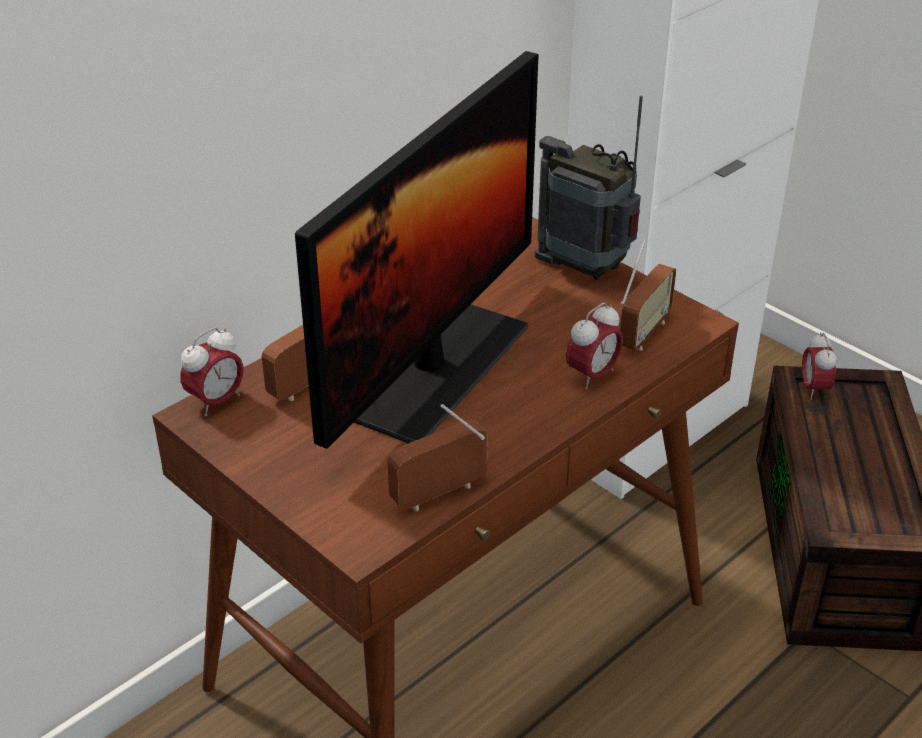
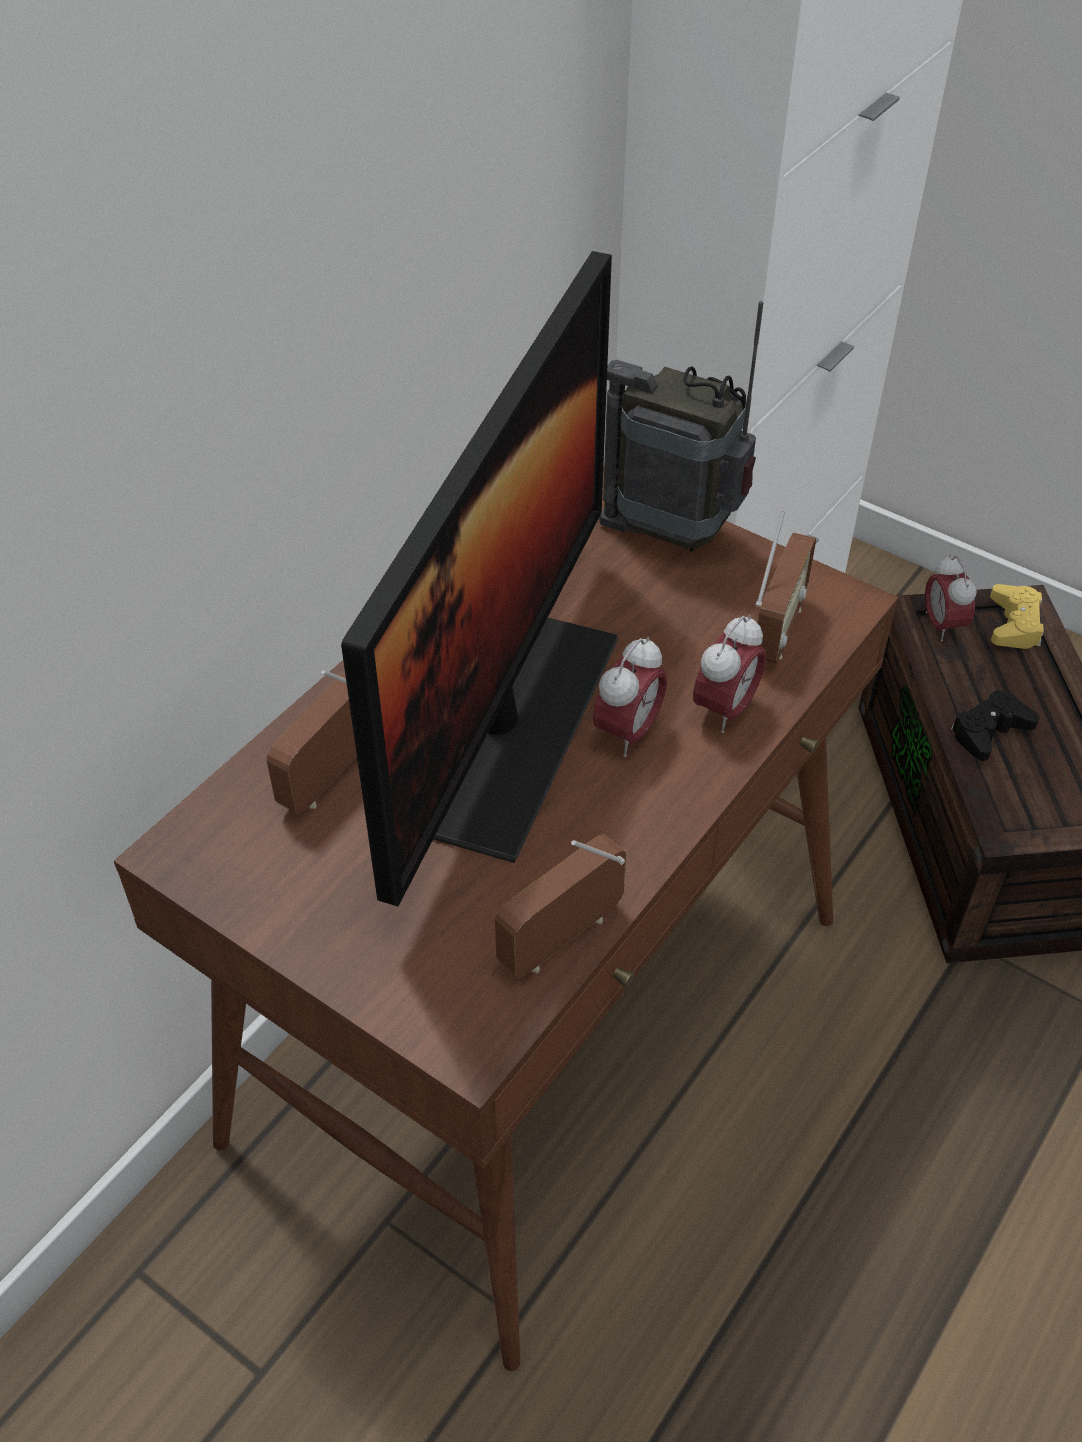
camera: 10 degrees left, 10 degrees up
alarm clock [180,327,244,416] -> alarm clock moved to [593,636,667,757]
none -> black game controller [951,690,1039,761]
none -> yellow game controller [990,584,1044,649]

